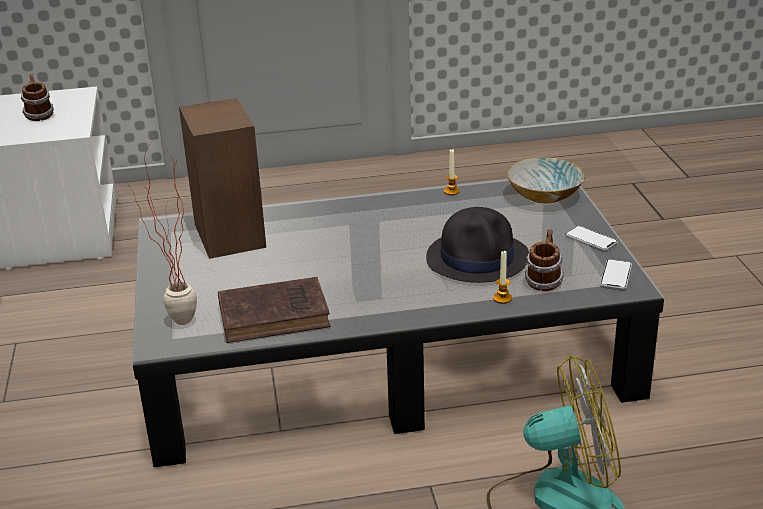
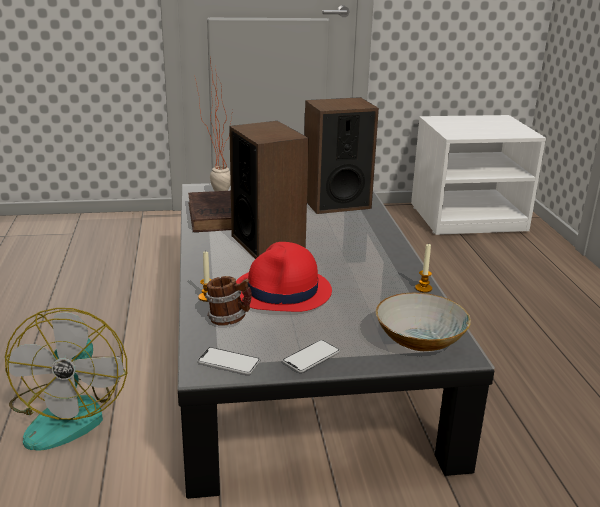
camera: 90 degrees right, 5 degrees down
mug [21,74,54,121] -> none
black hat [426,207,529,283] -> red hat [236,242,332,312]
none -> speaker [229,121,309,259]

